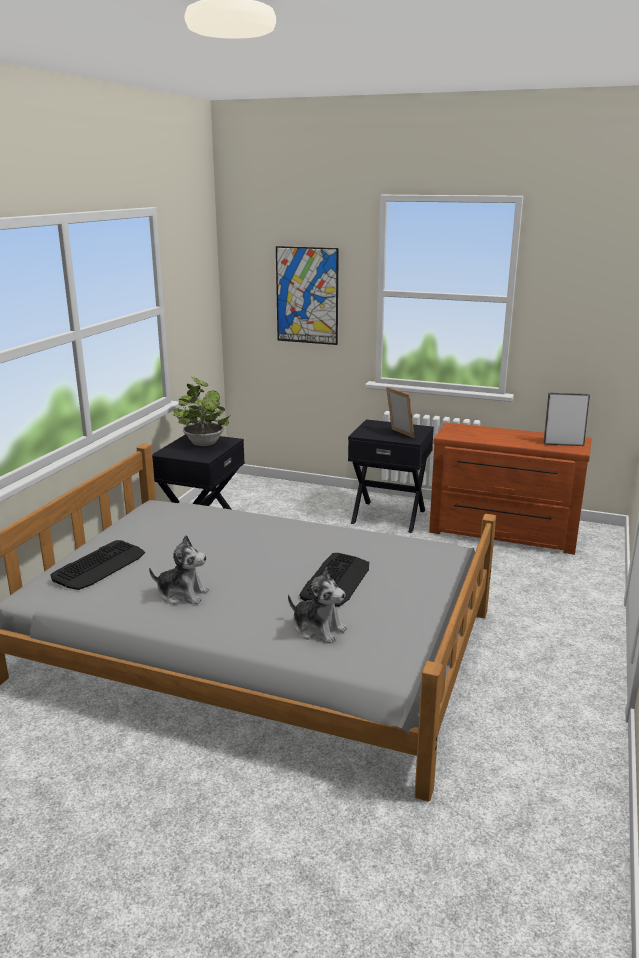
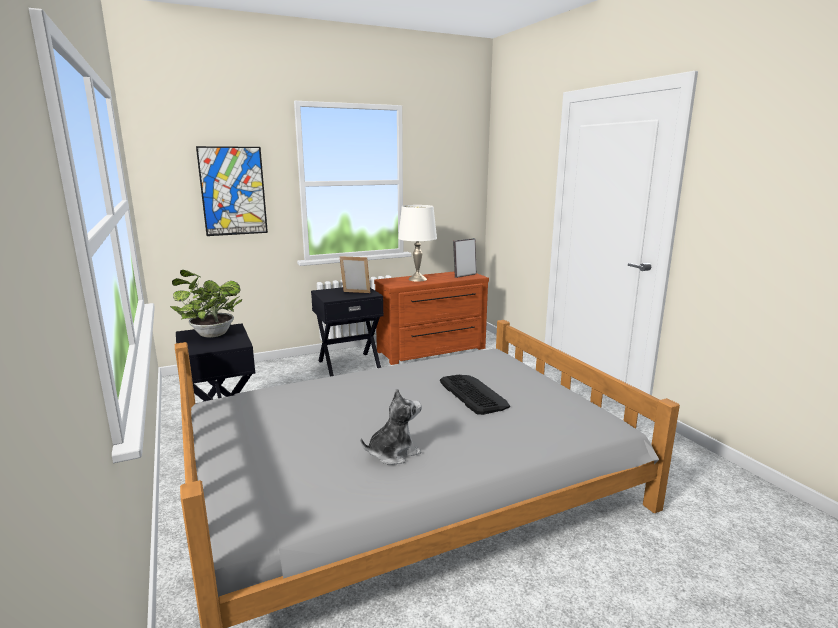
camera: 45 degrees left, 5 degrees down
keyboard [50,540,145,590] -> none
plush toy [288,567,347,644] -> none
none -> white table lamp [398,205,437,282]

